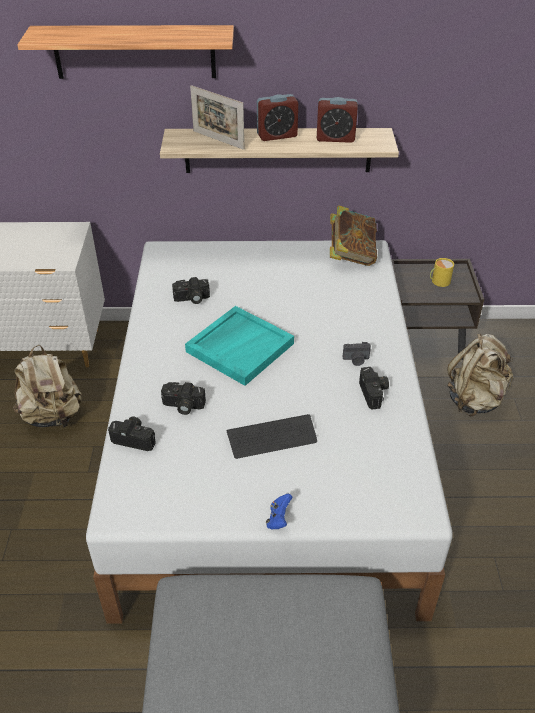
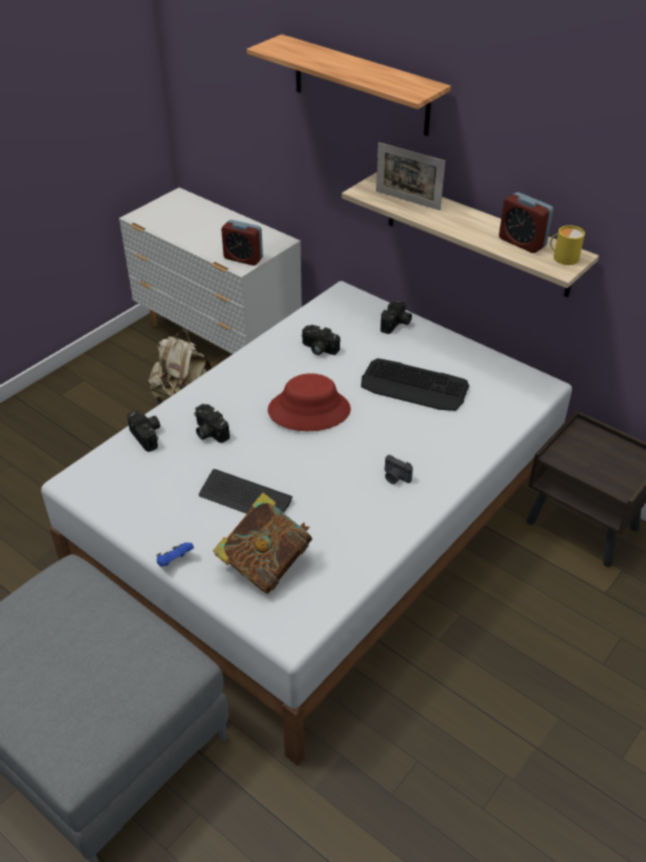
camera: 40 degrees right, 0 degrees up
turquoise tray [185,306,294,386] -> red hat [268,373,351,431]
picture frame [190,85,244,150] -> picture frame turned 45 degrees counterclockwise [376,142,445,211]
alarm clock [257,94,298,141] -> alarm clock moved to [221,220,263,266]
book [330,205,377,266] -> book moved to [213,493,312,594]
camera [359,367,389,410] -> camera moved to [380,300,412,334]
yellow mug [430,258,454,287] -> yellow mug moved to [550,225,585,265]
beige backpack [447,333,513,416] -> none
none -> keyboard [361,358,469,411]

